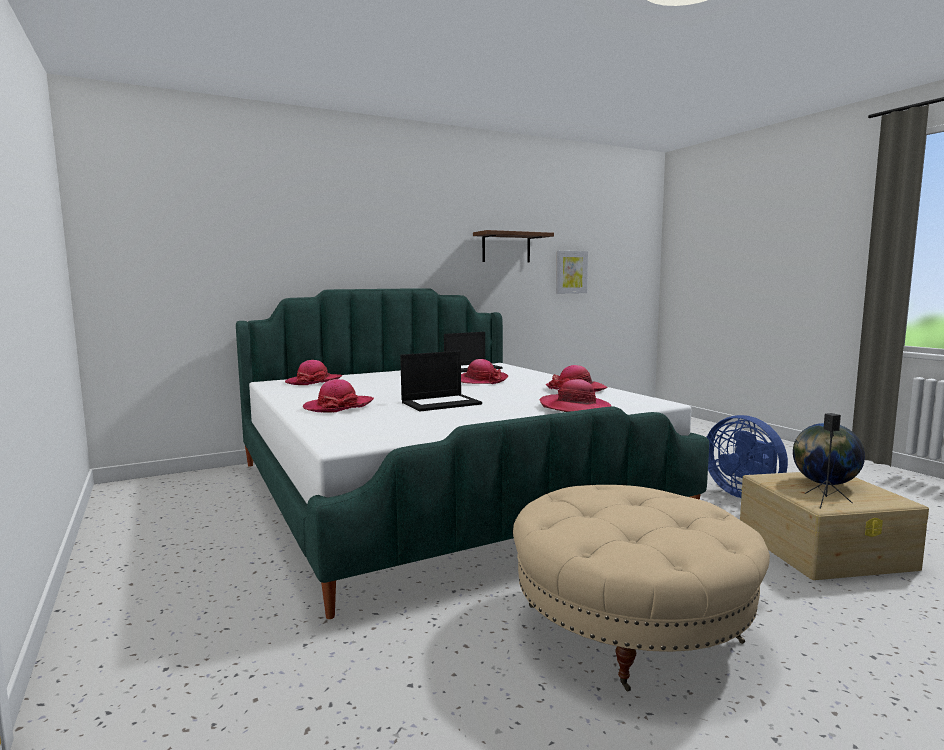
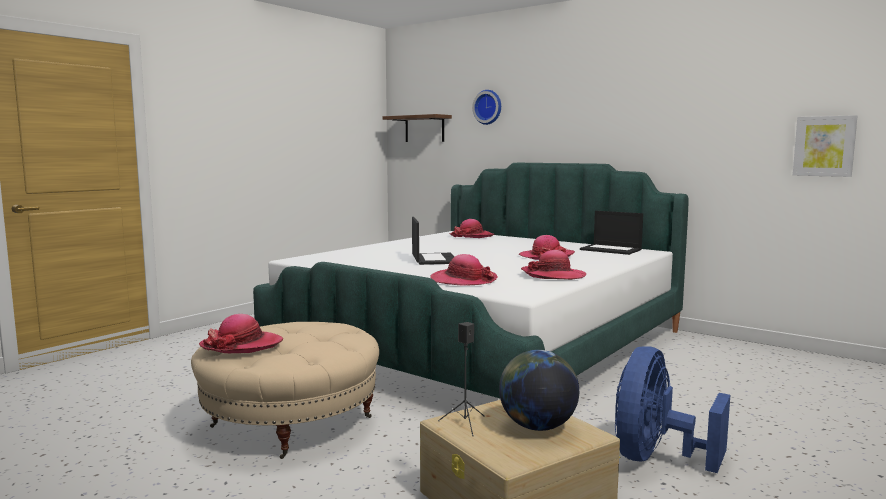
camera: 65 degrees right, 0 degrees up
hat [303,379,374,413] -> hat moved to [199,314,283,353]
laptop [400,351,482,411] -> laptop turned 135 degrees counterclockwise [412,217,454,265]
brown shelf [473,230,554,263] -> brown shelf moved to [383,114,452,142]
none -> wall clock [472,90,501,125]

